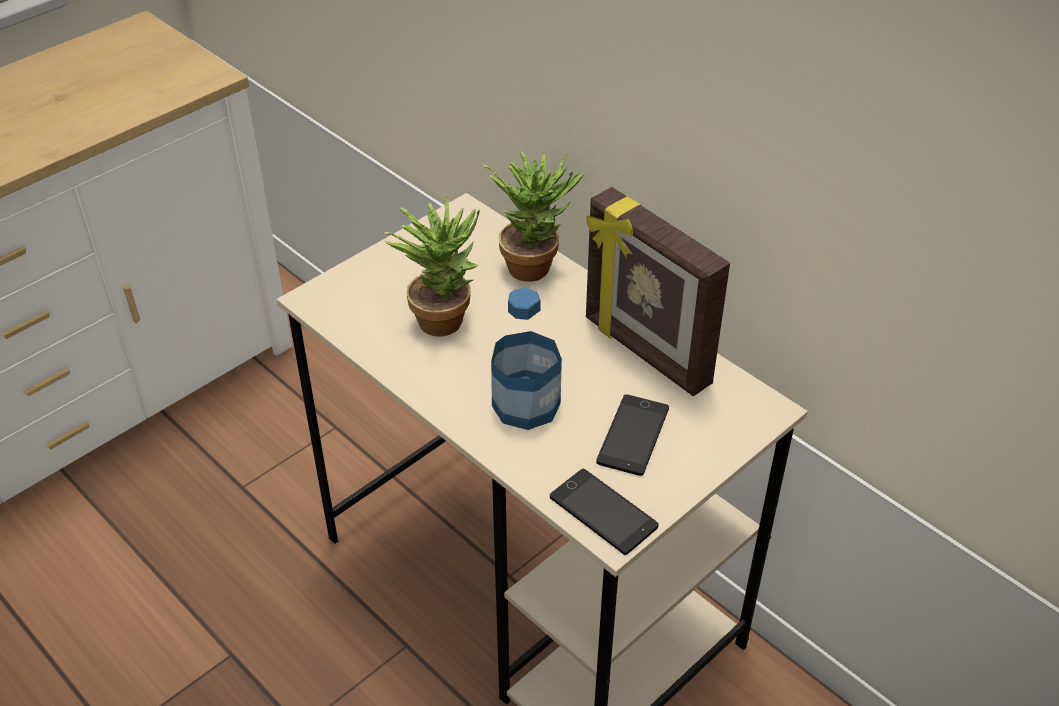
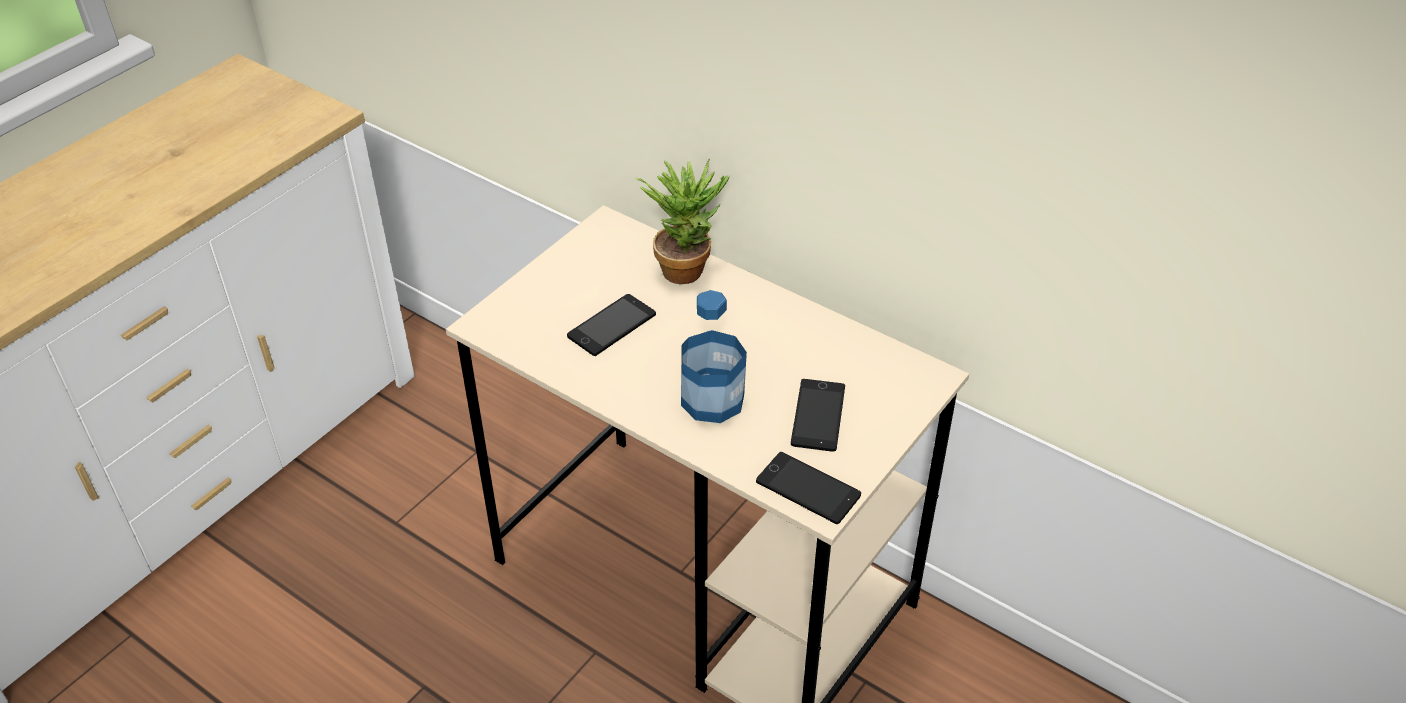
camera: 10 degrees left, 0 degrees up
potted plant [384,195,480,337] -> phone [567,294,656,356]
picture frame [586,187,730,396] -> none

